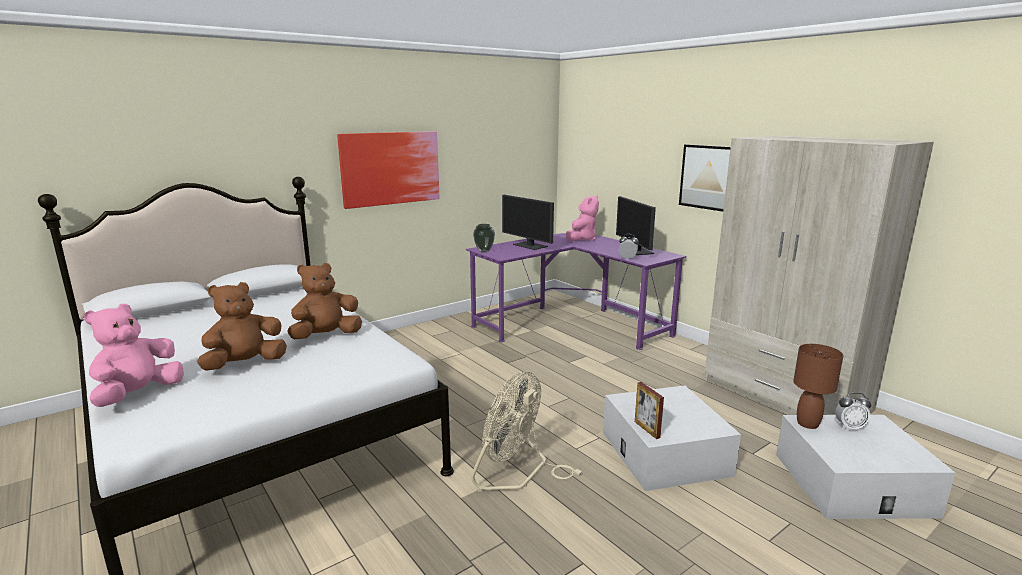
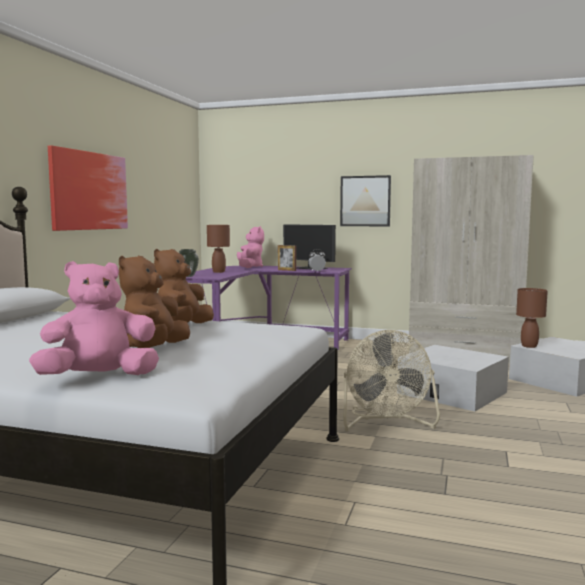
camera: 35 degrees left, 10 degrees down
pink plush toy [84,304,184,407] -> pink plush toy turned 75 degrees clockwise [29,261,159,375]
beige fan [471,372,582,492] -> beige fan turned 90 degrees counterclockwise [343,330,440,432]
monitor [502,195,554,250] -> brown table lamp [207,225,230,273]
picture frame [635,382,664,439] -> picture frame moved to [278,245,296,271]
alarm clock [835,393,871,430] -> none

